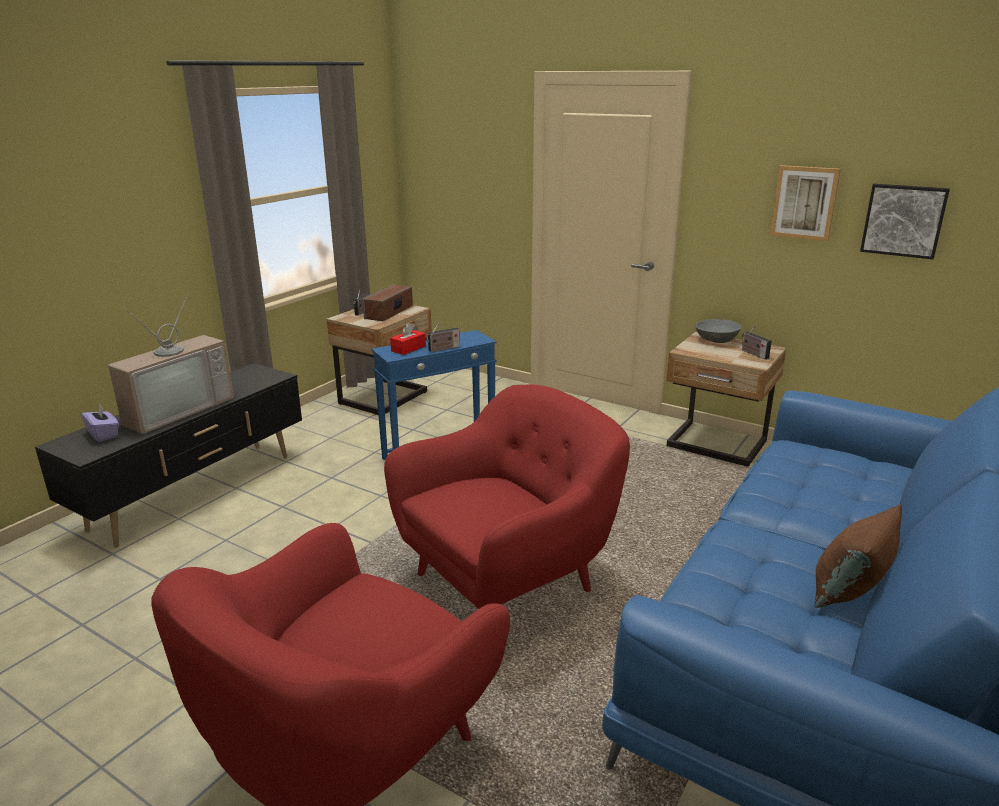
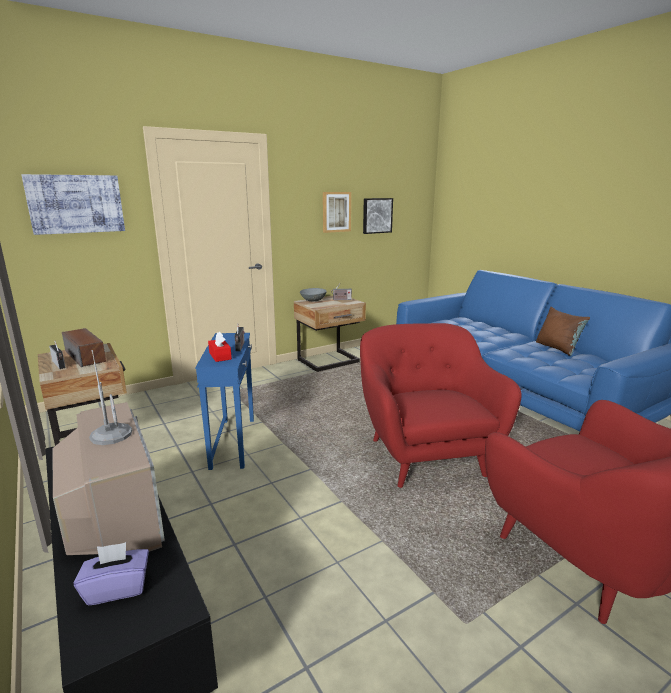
camera: 65 degrees left, 5 degrees down
none -> picture [21,174,125,235]

